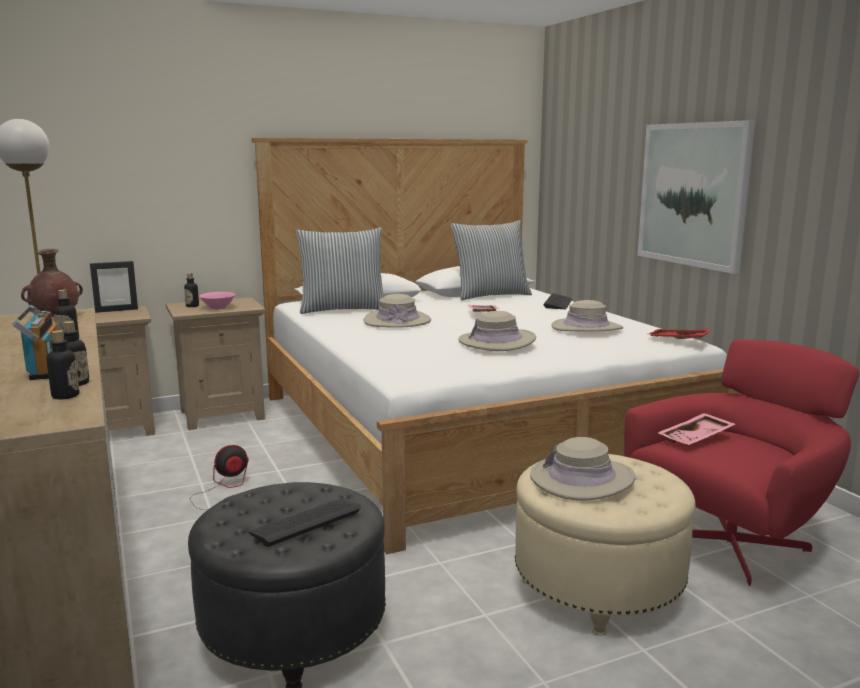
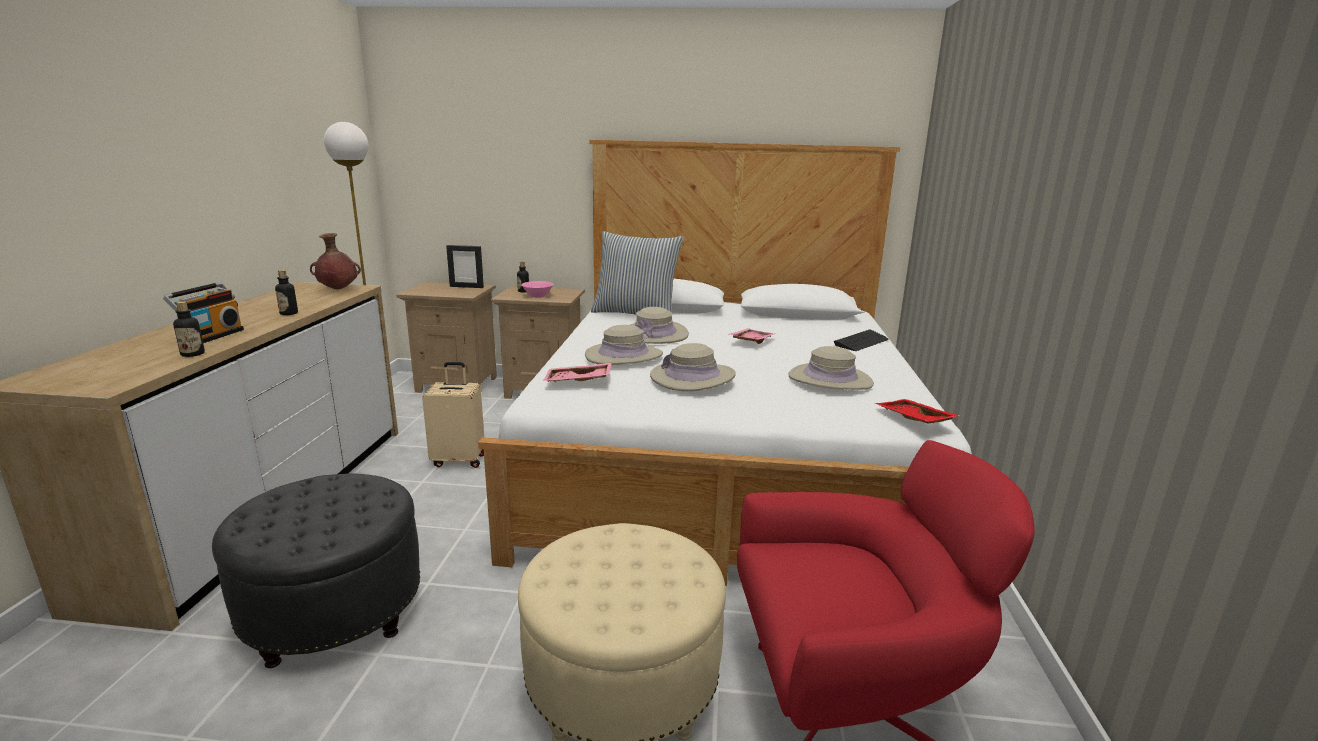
camera: 30 degrees right, 5 degrees up
bottle [46,330,79,400] -> none
fan [190,445,249,510] -> beige suitcase [422,362,484,468]
keyboard [248,500,361,547] -> none
pillow [451,220,532,300] -> none
beige hat [530,437,635,501] -> beige hat moved to [585,325,663,365]
picture [638,120,755,274] -> none
pink tray [658,413,735,445] -> pink tray moved to [543,363,612,382]

